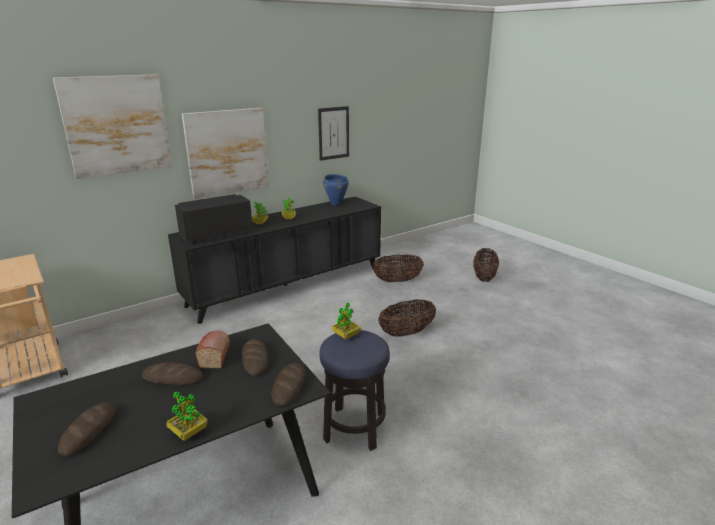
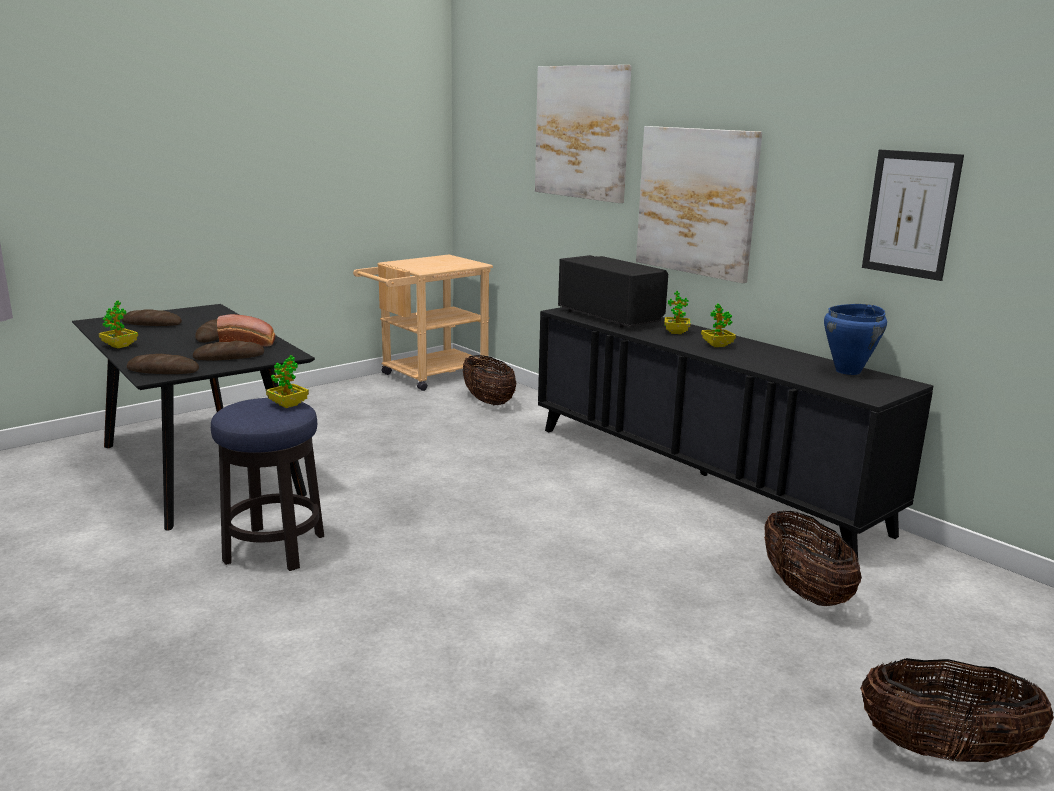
camera: 85 degrees right, 5 degrees down
basket [378,299,436,337] -> basket moved to [463,355,516,405]

